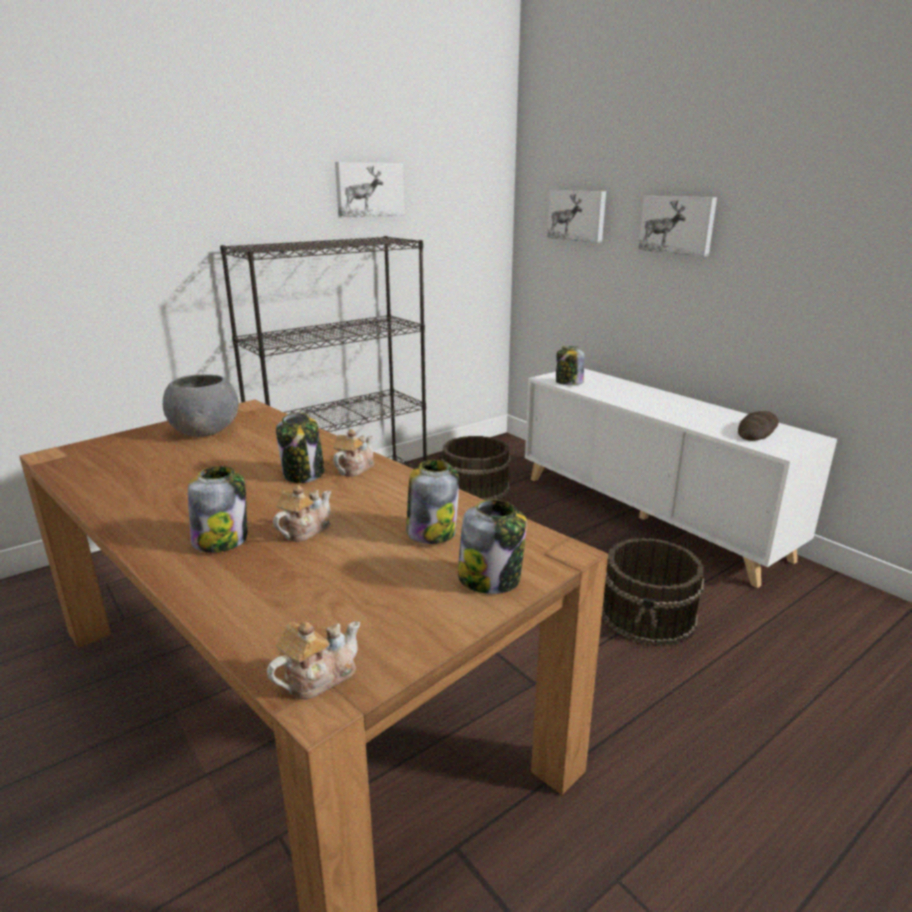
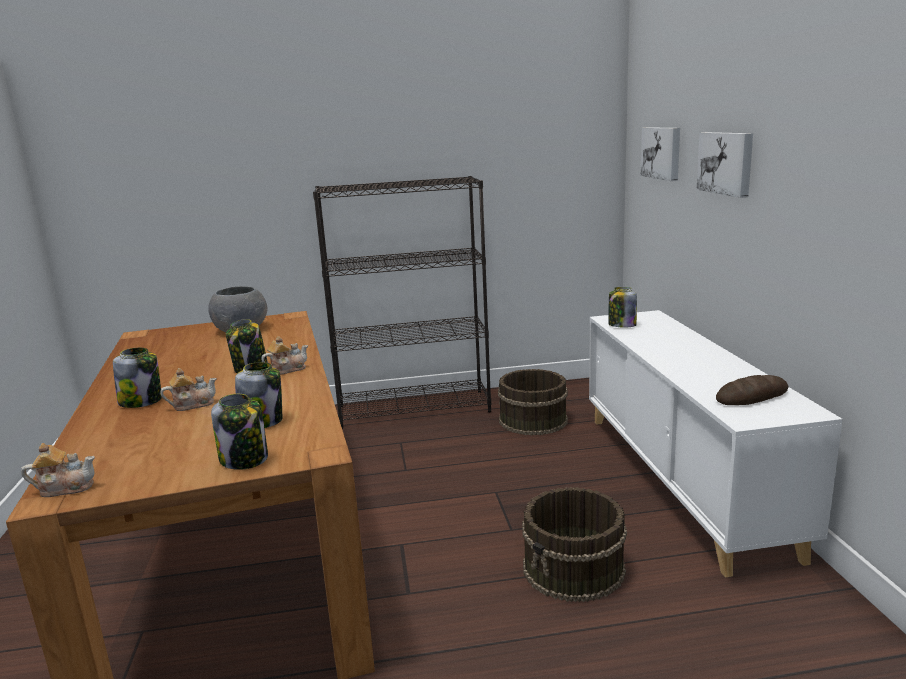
camera: 30 degrees right, 5 degrees down
picture [335,162,404,218] -> none

